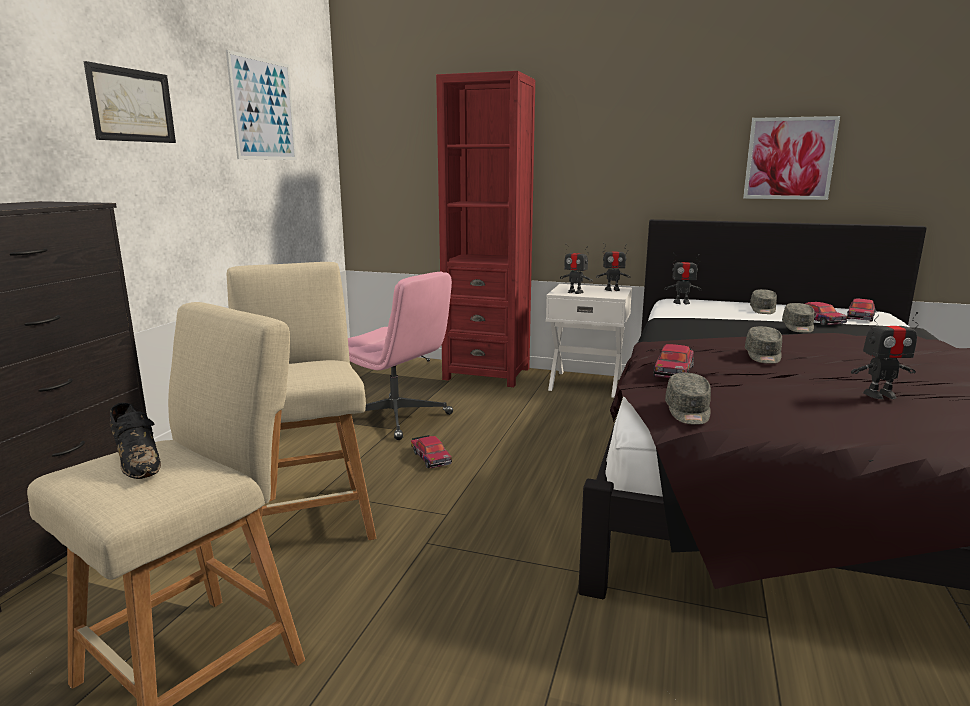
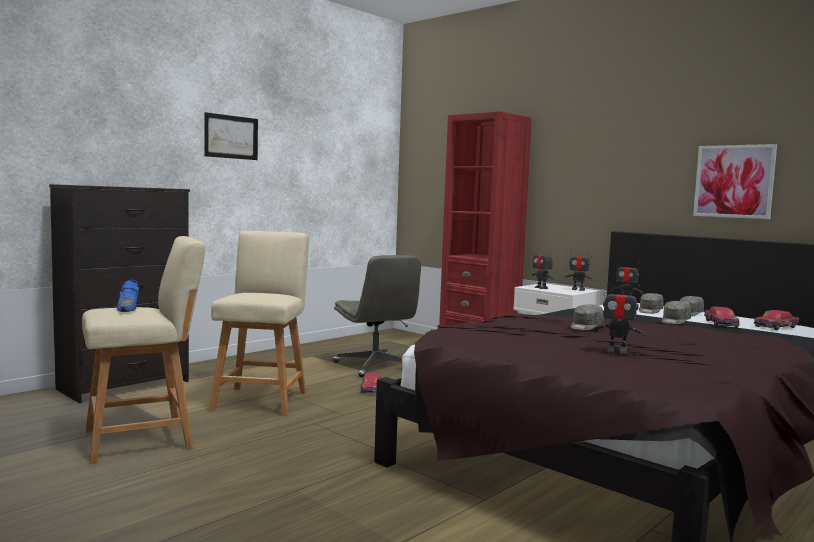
camera: 25 degrees right, 10 degrees down
black shoe [110,403,161,479] -> blue shoe [117,280,139,312]
picture [226,50,297,160] -> none
pink office chair [348,272,453,440] -> grey office chair [333,255,421,377]
toy car [653,344,694,378] -> none
grey cap [665,373,711,425] -> grey cap moved to [639,293,664,314]

